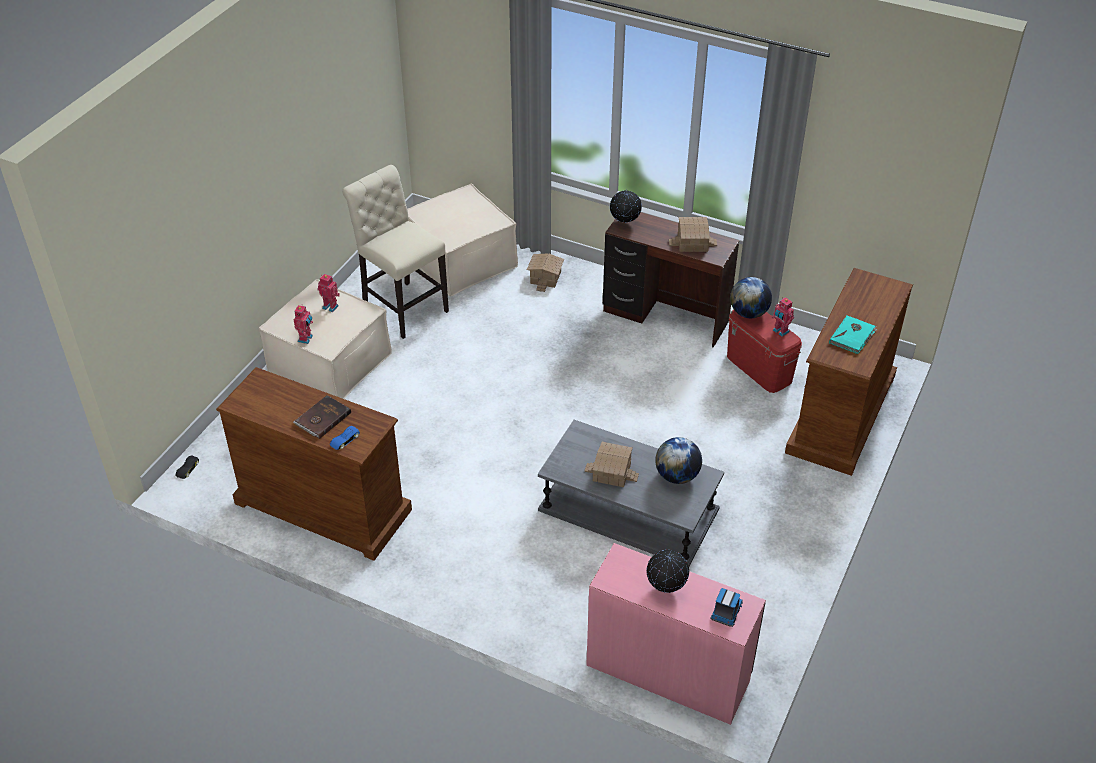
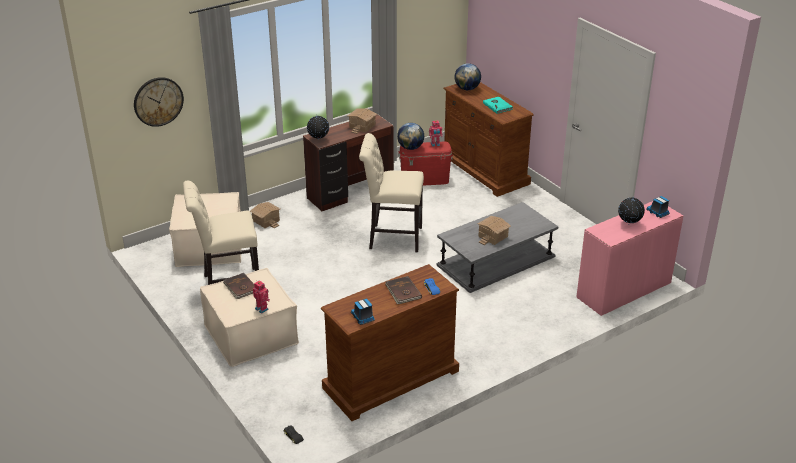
camera: 60 degrees left, 10 degrees down
toy robot [317,274,340,312] -> brown book [223,273,255,299]
globe [655,437,702,484] -> globe moved to [454,63,481,90]
none -> wall clock [134,77,184,127]
none -> toy truck [351,299,375,325]
none -> beige stool [359,133,424,252]

